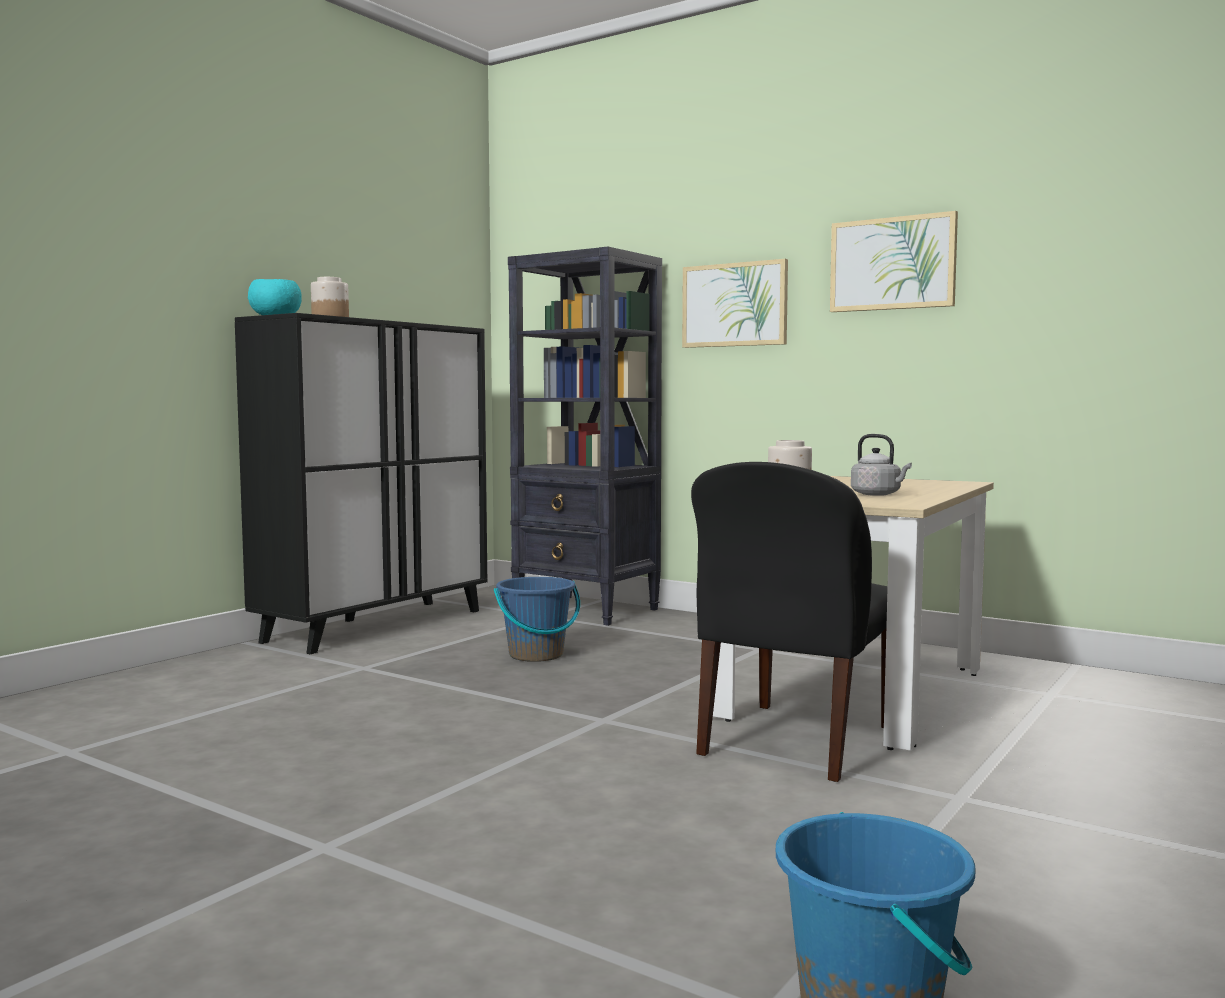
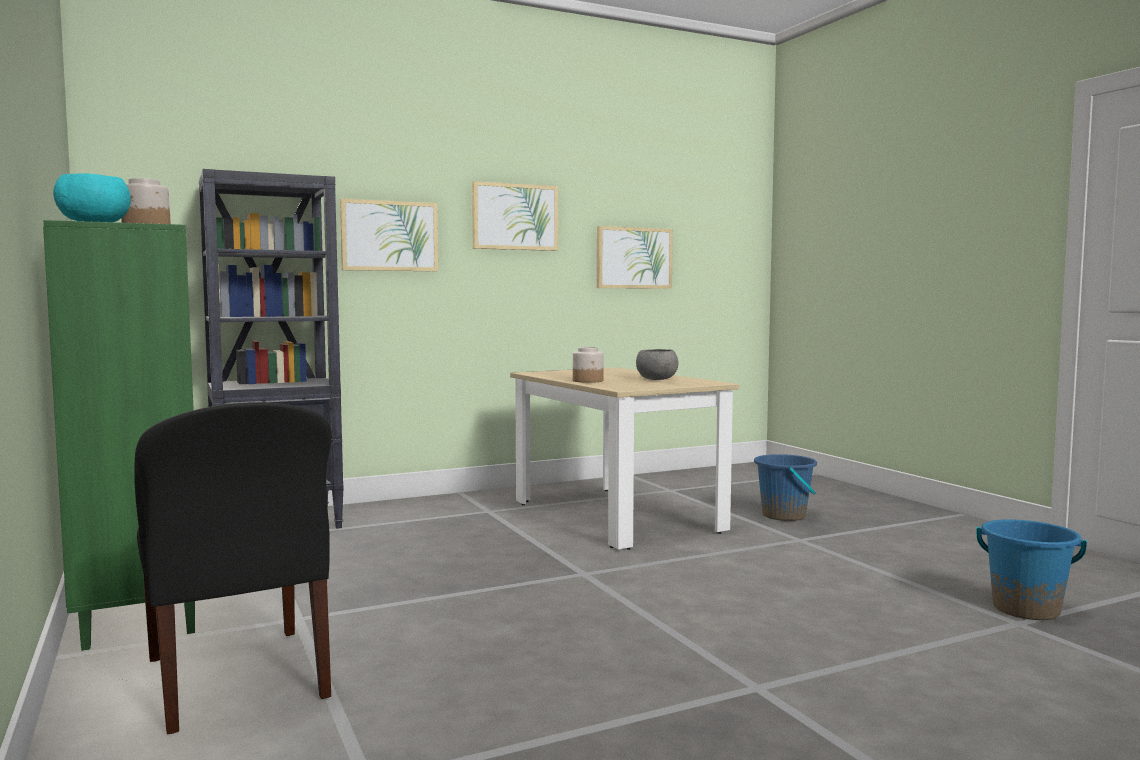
camera: 60 degrees left, 0 degrees up
black cabinet [235,313,488,654] -> green cabinet [43,220,195,651]
blue bucket [494,577,580,662] -> blue bucket moved to [754,454,817,521]
black chair [691,462,888,782] -> black chair moved to [134,402,332,734]
grey kettle [851,434,912,496] -> grey bowl [636,349,678,380]
none -> picture [597,226,673,289]

